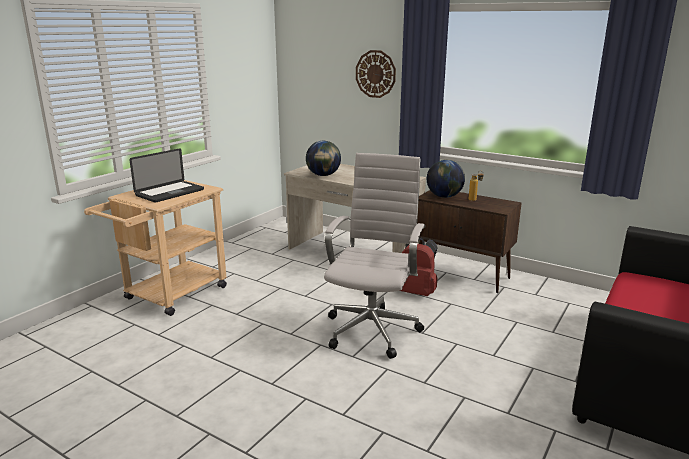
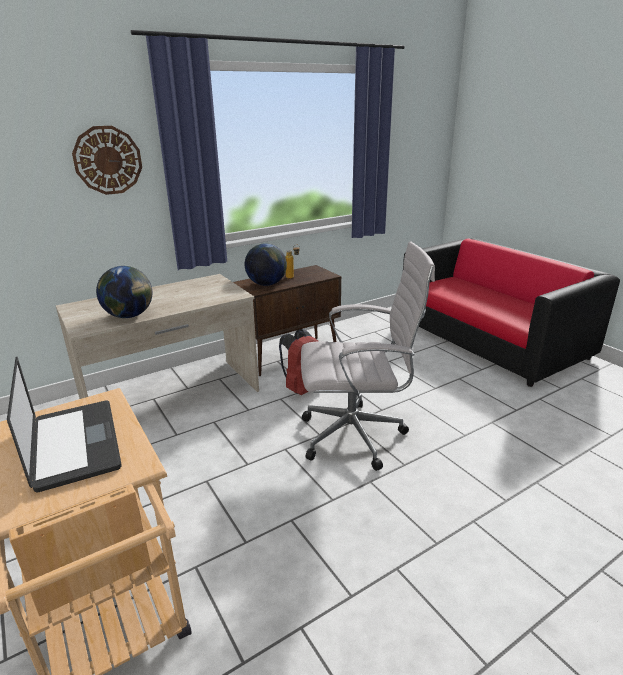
camera: 65 degrees left, 5 degrees up
white office chair [324,153,426,359] -> white office chair turned 135 degrees clockwise [301,241,435,471]

